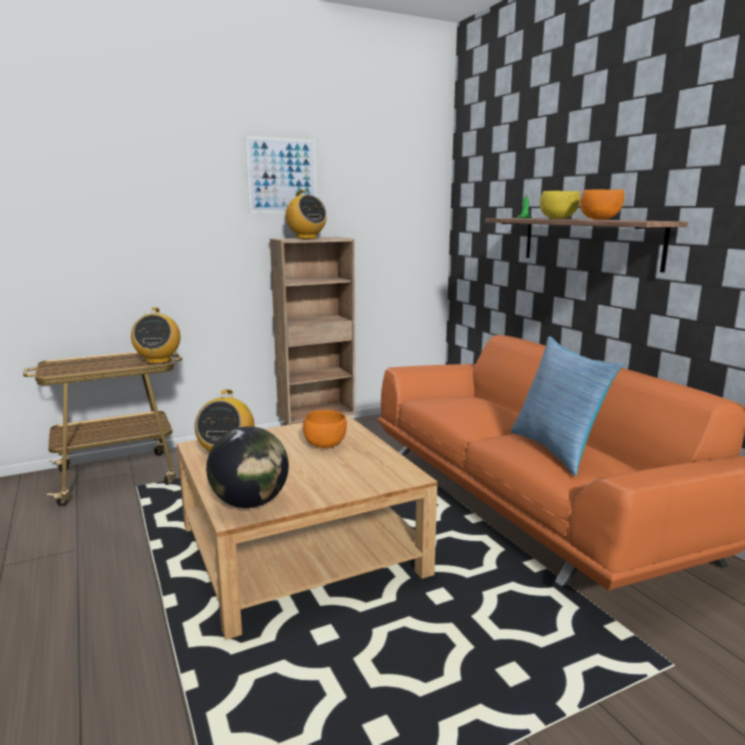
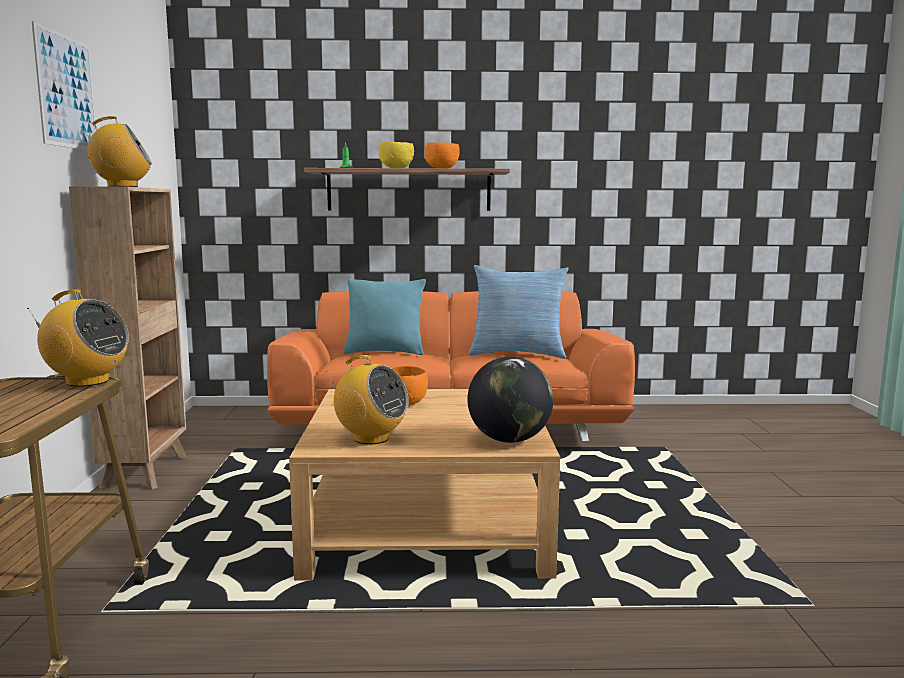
camera: 65 degrees left, 5 degrees down
none -> turquoise pillow [343,278,426,355]

